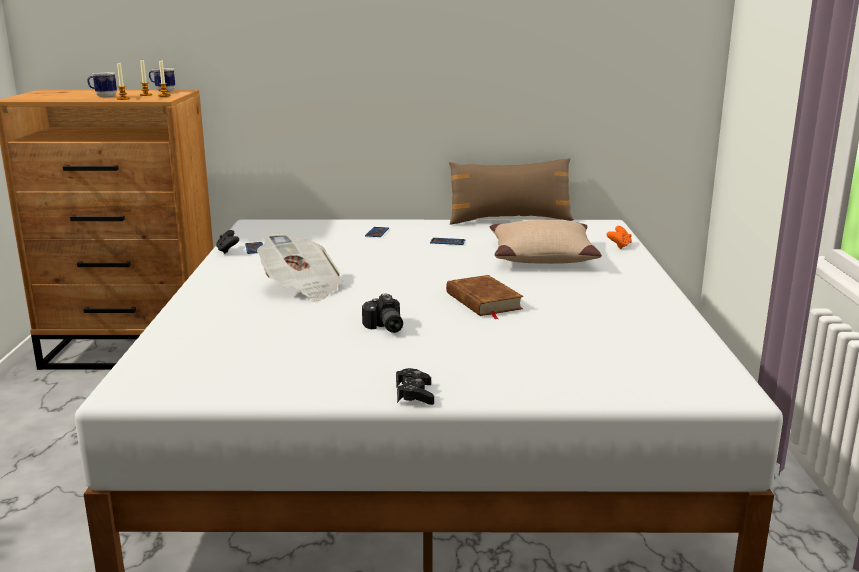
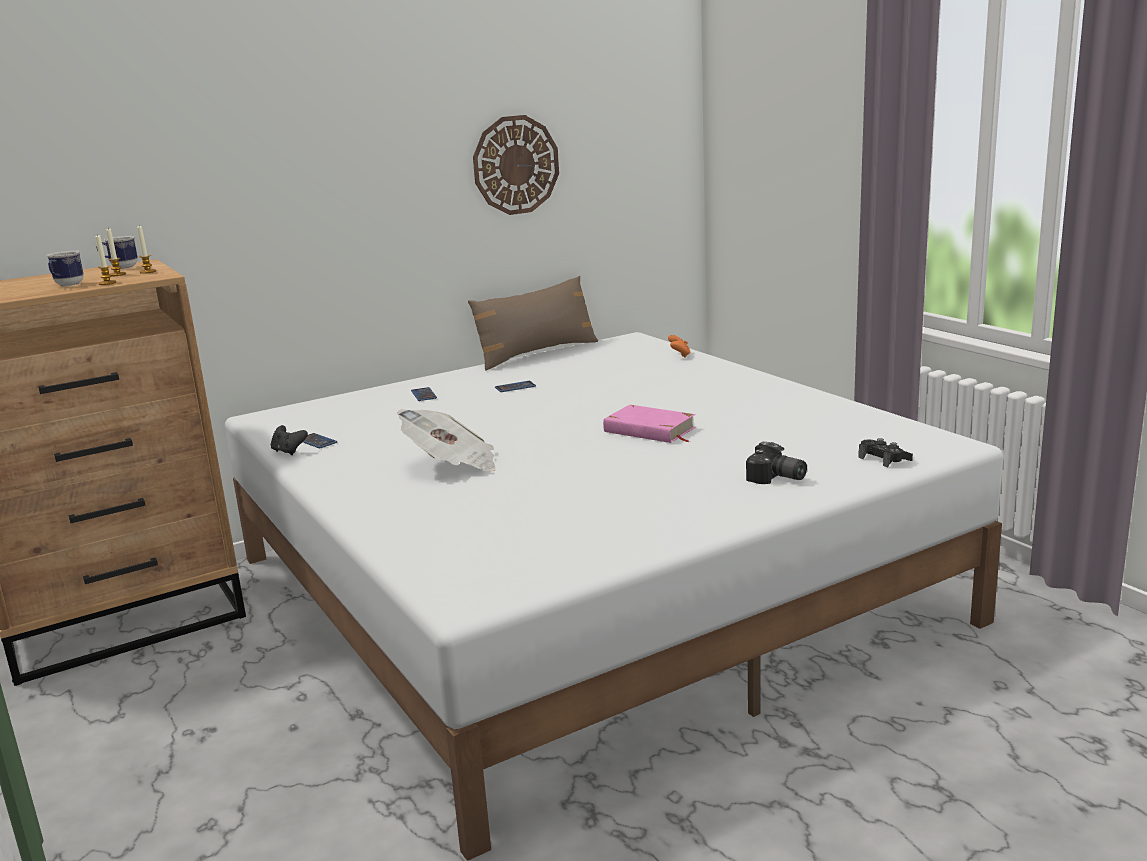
camera: 30 degrees left, 0 degrees up
camera [362,293,403,333] -> camera moved to [746,441,807,484]
black game controller [396,368,434,405] -> black game controller moved to [858,438,913,467]
brown book [446,275,524,319] -> pink book [603,405,695,443]
beige pillow [490,220,602,264] -> none
none -> wall clock [473,115,559,215]

